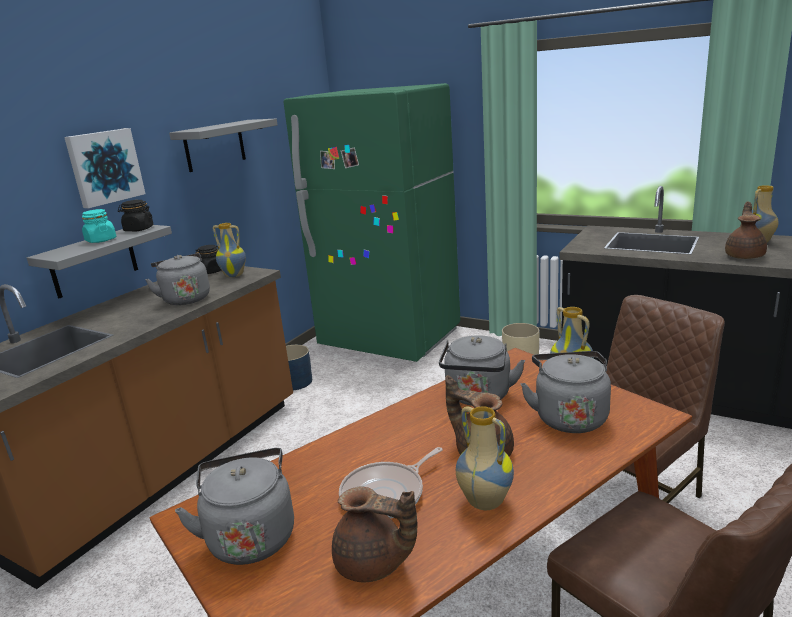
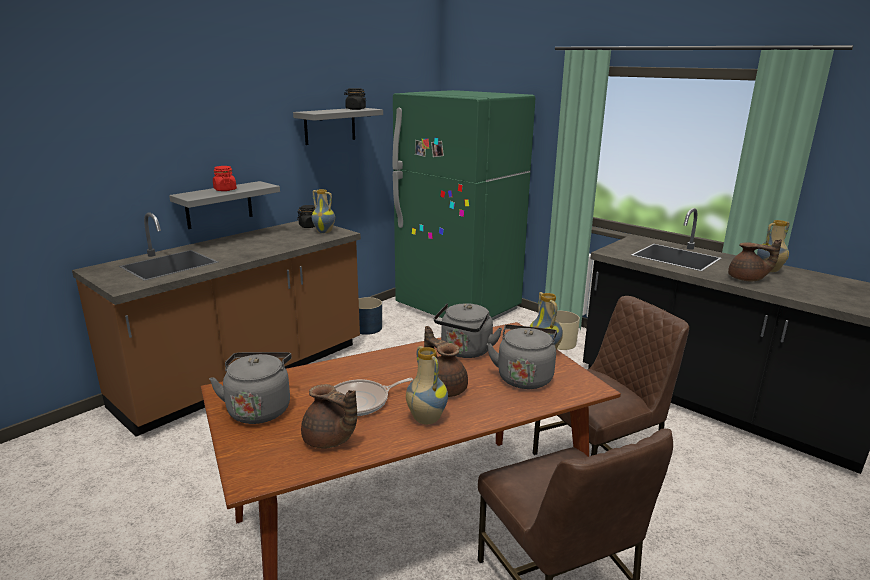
camera: 10 degrees right, 0 degrees up
picture [64,128,146,208] -> none
turquoise jar [82,209,116,243] -> red jar [213,166,237,191]
black jar [118,200,153,231] -> black jar moved to [344,88,366,110]
grey kettle [145,253,210,305] -> none
brown teapot [725,202,767,259] -> brown teapot turned 75 degrees clockwise [728,239,782,282]

